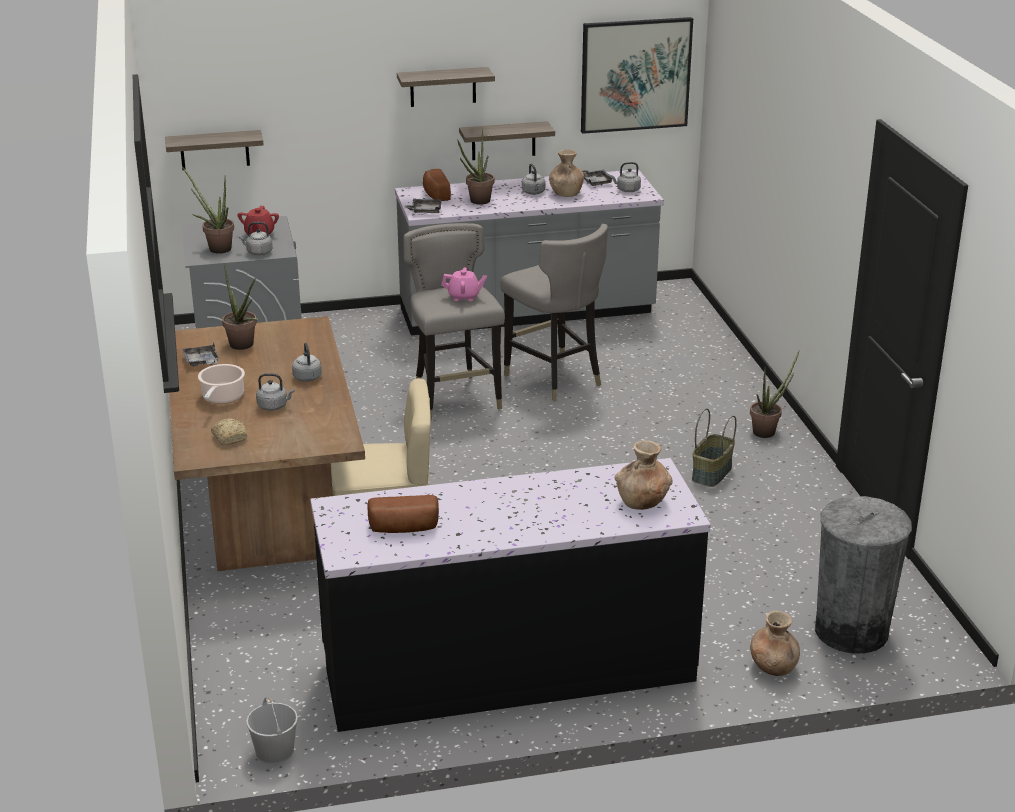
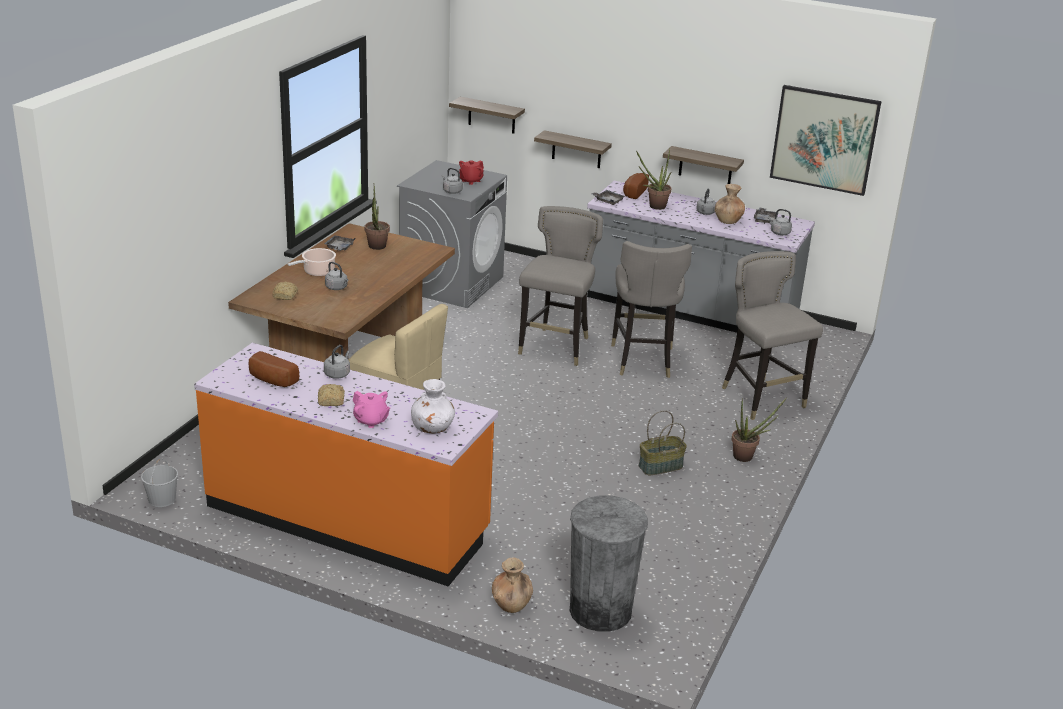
camera: 35 degrees right, 0 degrees up
potted plant [182,166,234,254] -> none
grey kettle [292,343,322,382] -> grey kettle moved to [324,345,350,379]
black counter [310,458,711,732] -> orange counter [194,343,498,587]
shelf [397,67,495,107] -> shelf moved to [534,130,612,168]
pink teapot [441,267,487,301] -> pink teapot moved to [353,391,390,428]
brown vase [615,440,673,510] -> white vase [411,379,455,433]
none -> bread [318,384,345,406]
none -> grey stool [722,251,823,420]

